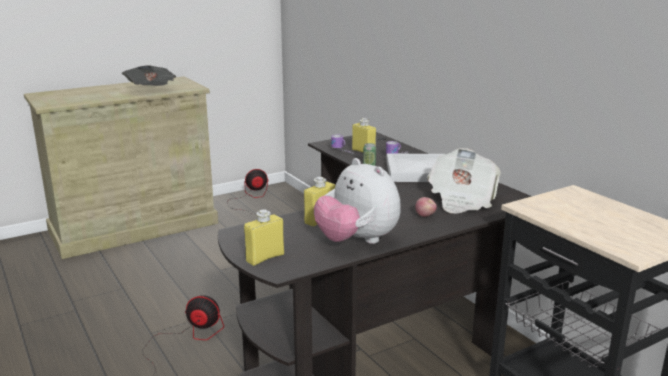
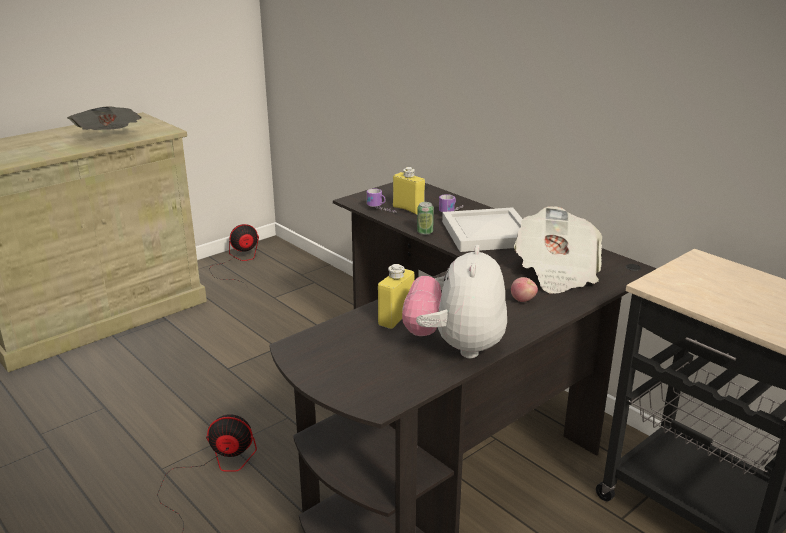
camera: 10 degrees left, 5 degrees up
yellow bottle [244,209,284,266] -> none
plush toy [314,158,401,244] -> plush toy turned 60 degrees clockwise [402,245,507,358]

